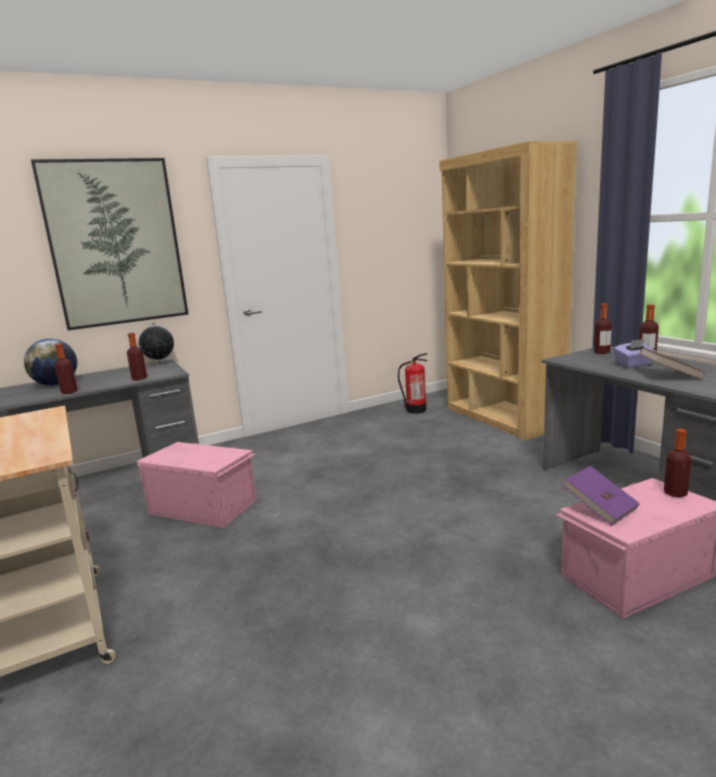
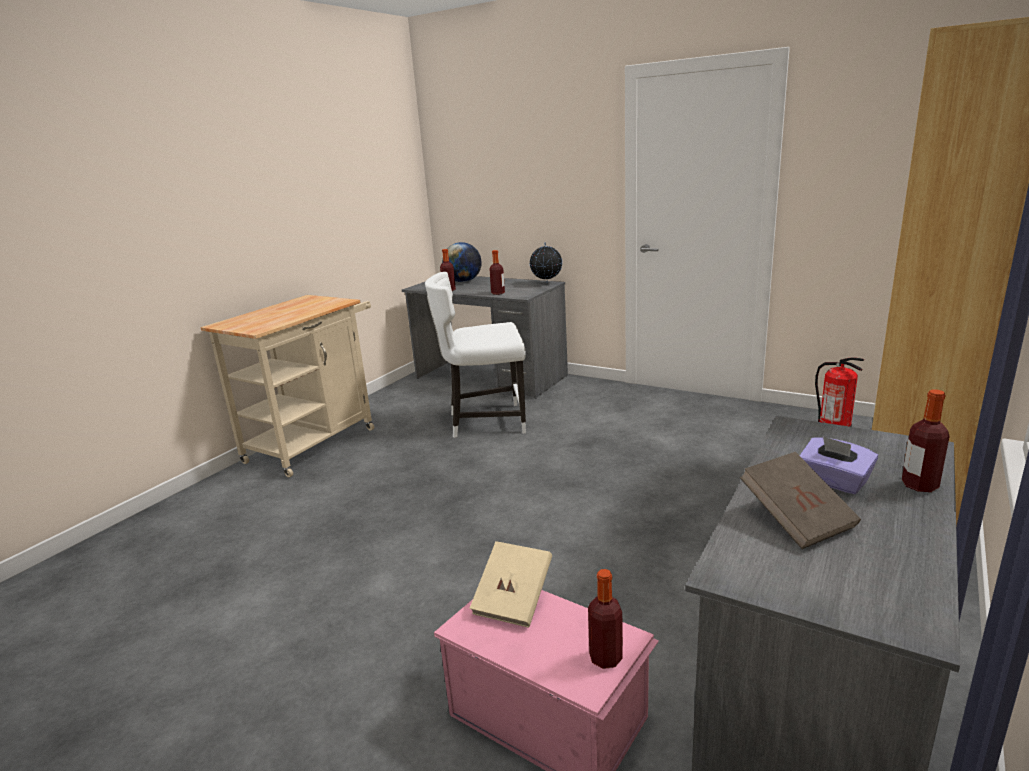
camera: 60 degrees right, 5 degrees up
picture [31,158,188,330] -> none
pink storage box [136,442,257,528] -> white chair [425,272,526,438]
purple book [562,466,640,526] -> beige book [469,541,552,628]
bottle [594,303,612,354] -> none

